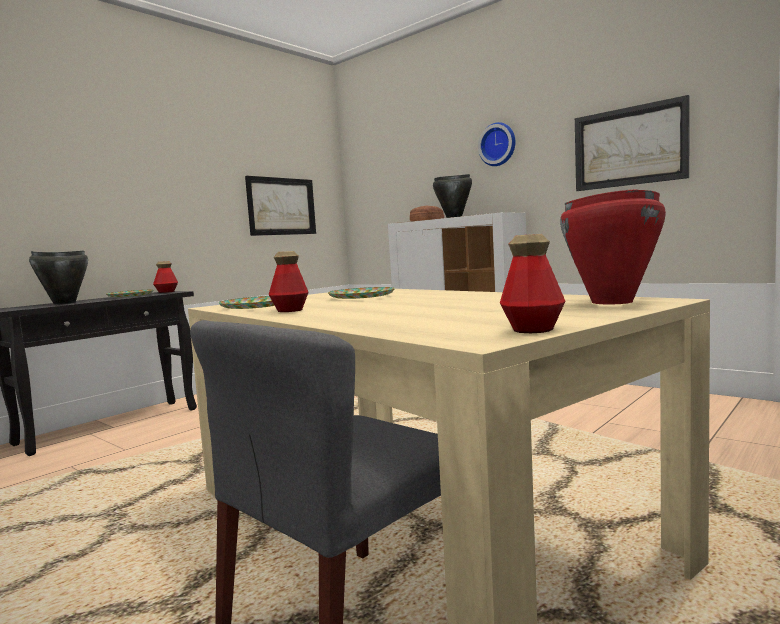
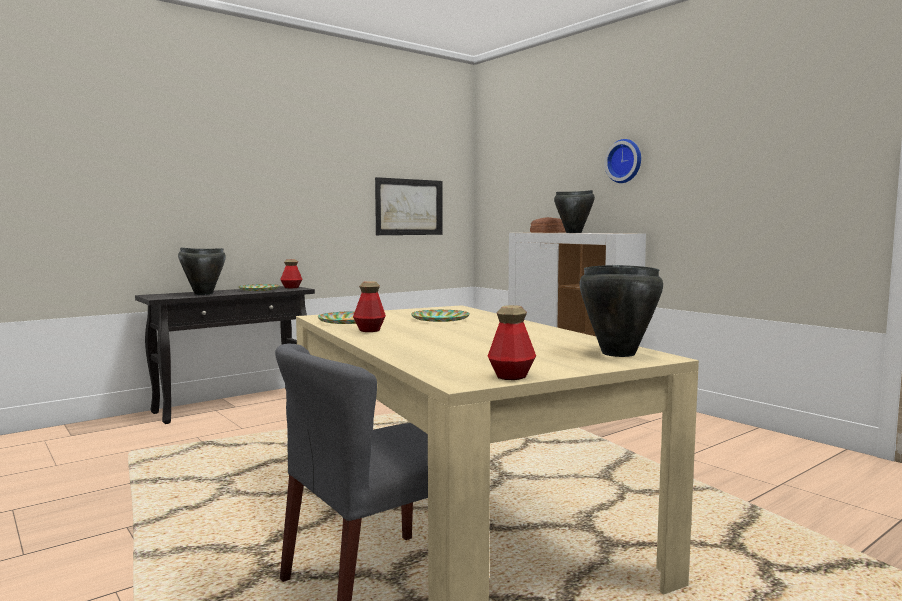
camera: 10 degrees right, 0 degrees up
red cooking pot [560,189,666,304] -> black cooking pot [579,265,663,357]
picture [575,95,689,191] -> none

